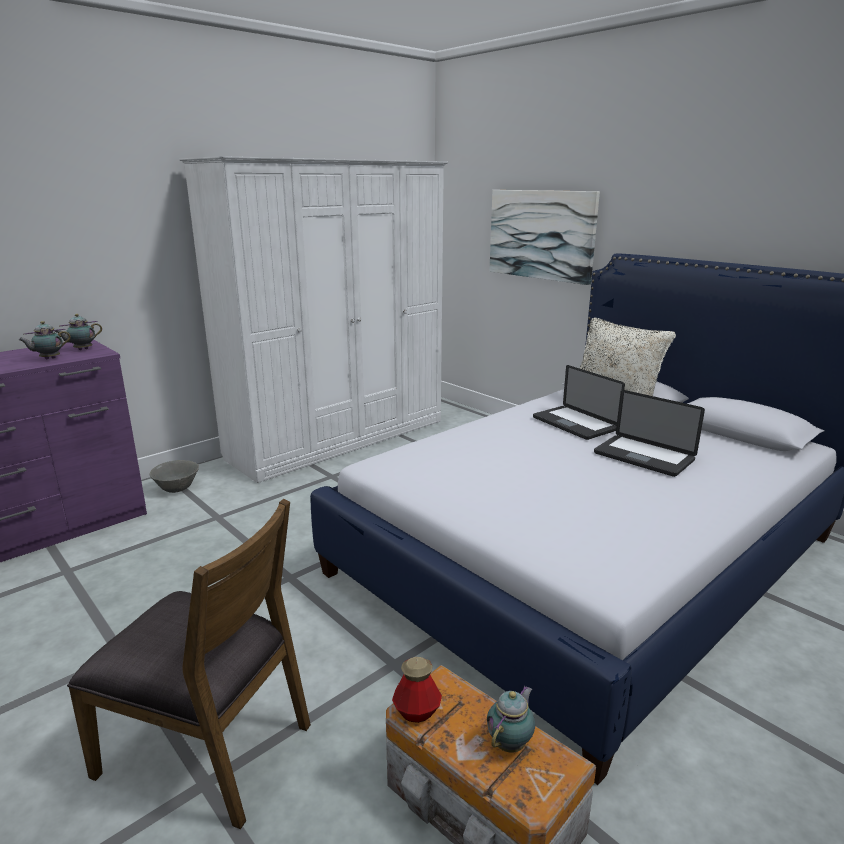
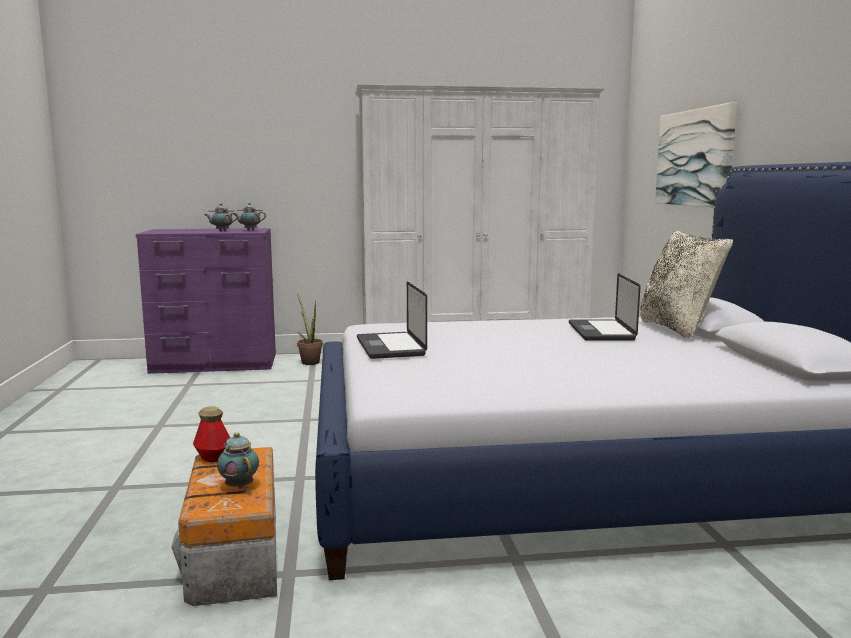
camera: 35 degrees right, 10 degrees down
brown chair [67,499,311,829] -> none
grey bowl [150,460,199,493] -> potted plant [297,294,323,365]
teapot [487,685,535,753] -> teapot turned 105 degrees counterclockwise [217,432,259,489]
laptop [594,390,705,477] -> laptop moved to [357,281,427,359]

